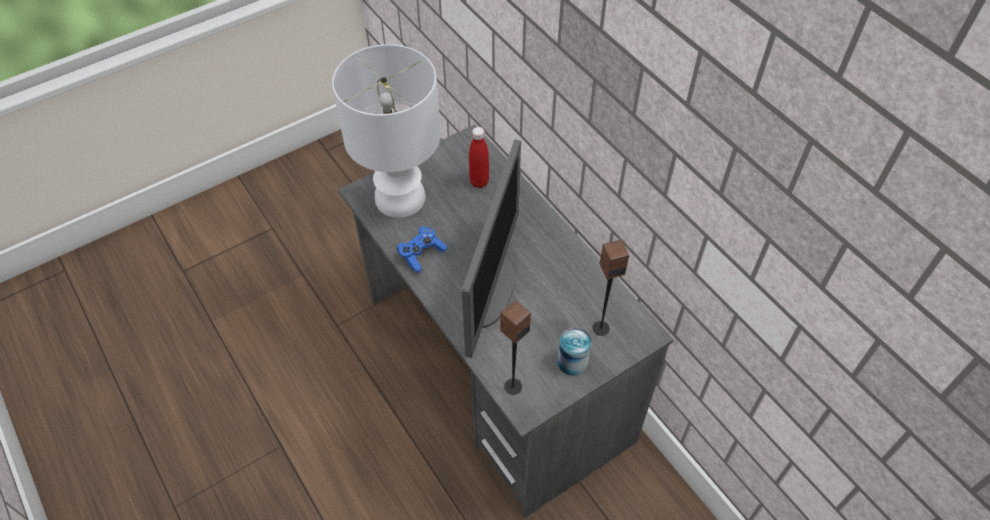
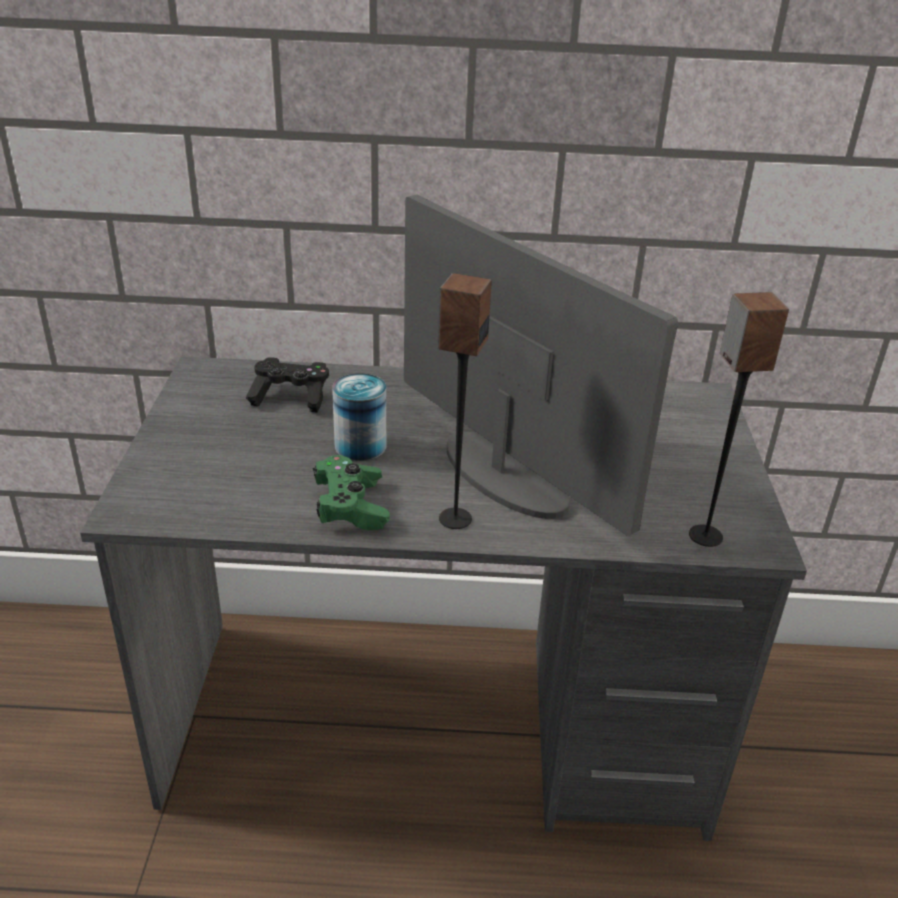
camera: 55 degrees left, 20 degrees down
white table lamp [332,44,441,218] -> none
blue game controller [396,226,447,273] -> green game controller [313,455,390,531]
red bottle [469,127,489,188] -> black game controller [246,357,329,413]
can [558,328,592,376] -> can moved to [332,373,386,461]
speaker [592,239,629,336] -> speaker moved to [438,273,492,529]

